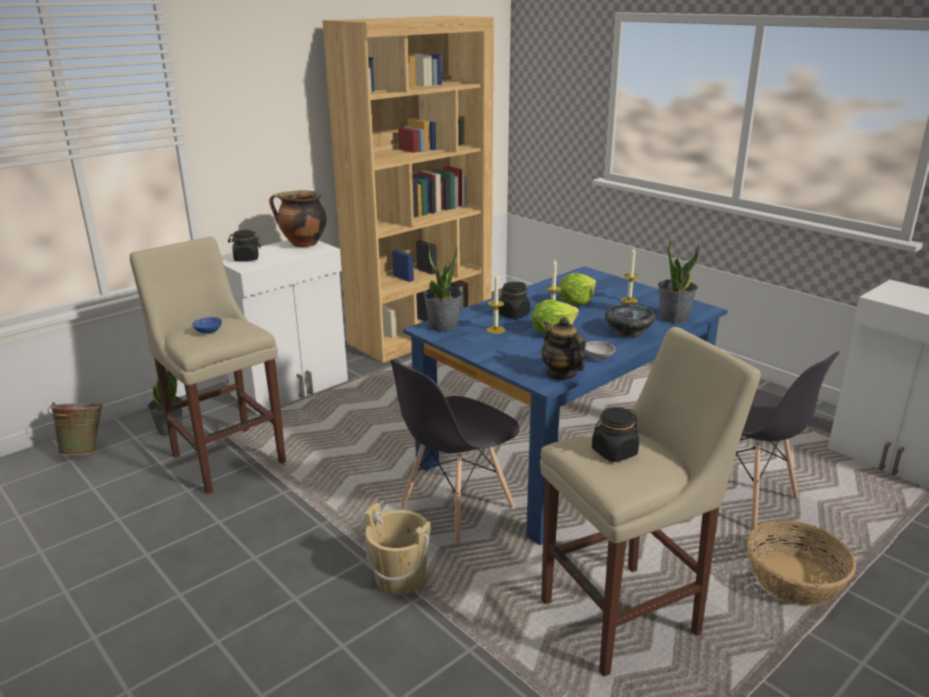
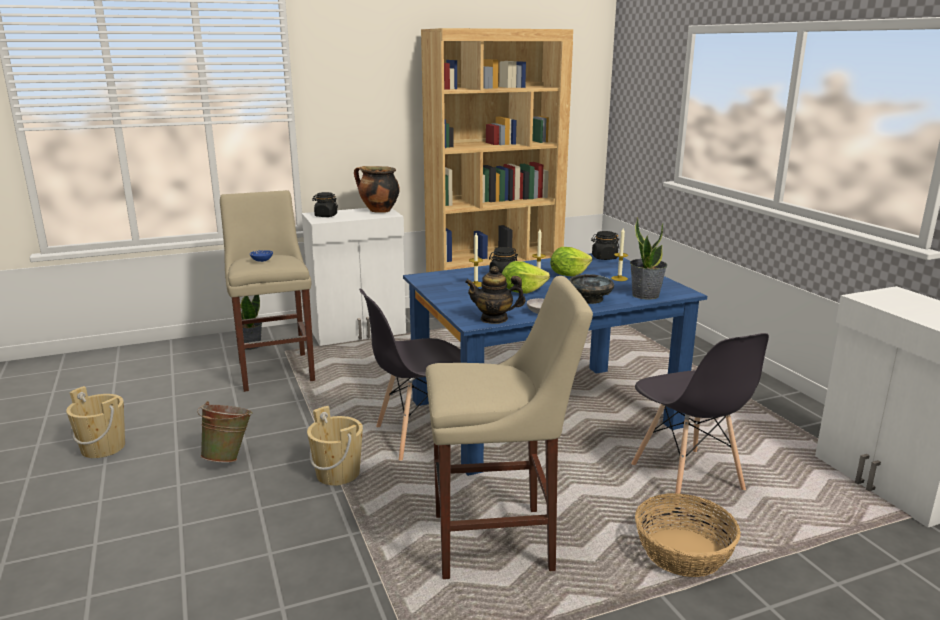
camera: 20 degrees right, 5 degrees down
green bucket [47,402,103,455] -> green bucket moved to [197,401,253,463]
potted plant [423,241,462,332] -> none
teapot [541,317,586,380] -> teapot turned 75 degrees counterclockwise [465,266,526,324]
black jar [592,407,639,462] -> black jar moved to [591,231,619,260]
none -> beige bucket [66,386,125,458]

